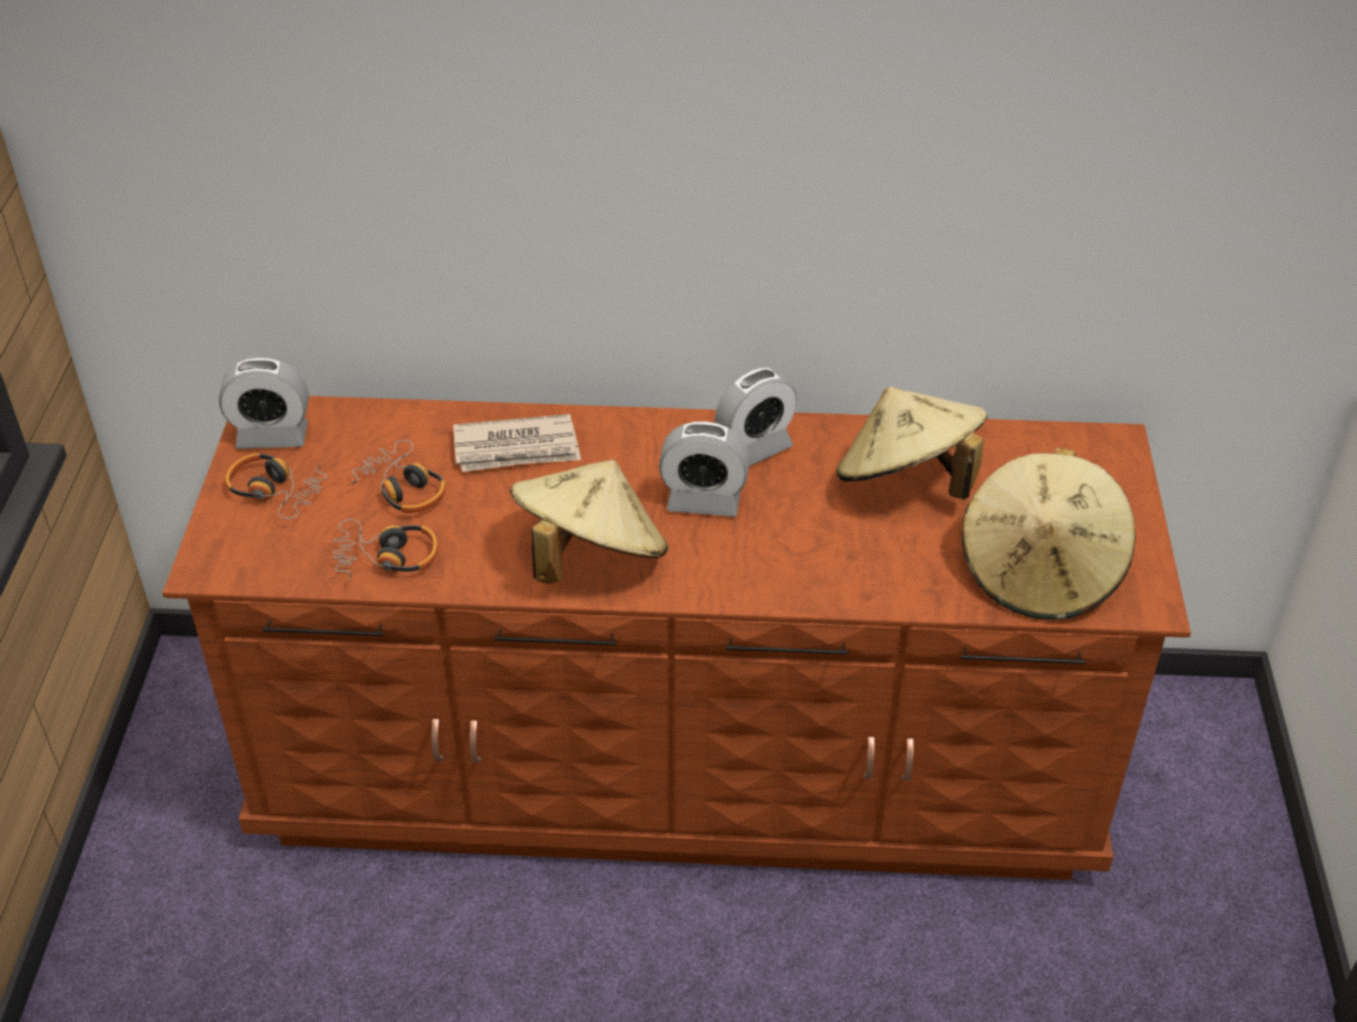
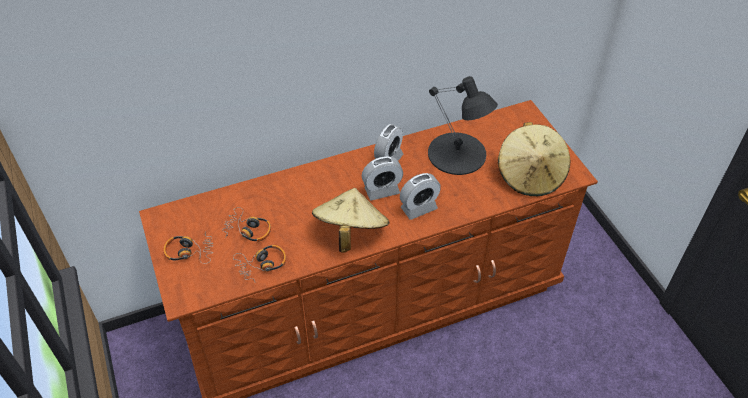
camera: 25 degrees left, 5 degrees up
alarm clock [219,357,309,449] -> alarm clock moved to [400,173,441,220]
newspaper [453,414,581,472] -> none
beige hat [836,387,988,500] -> black table lamp [428,76,498,175]

